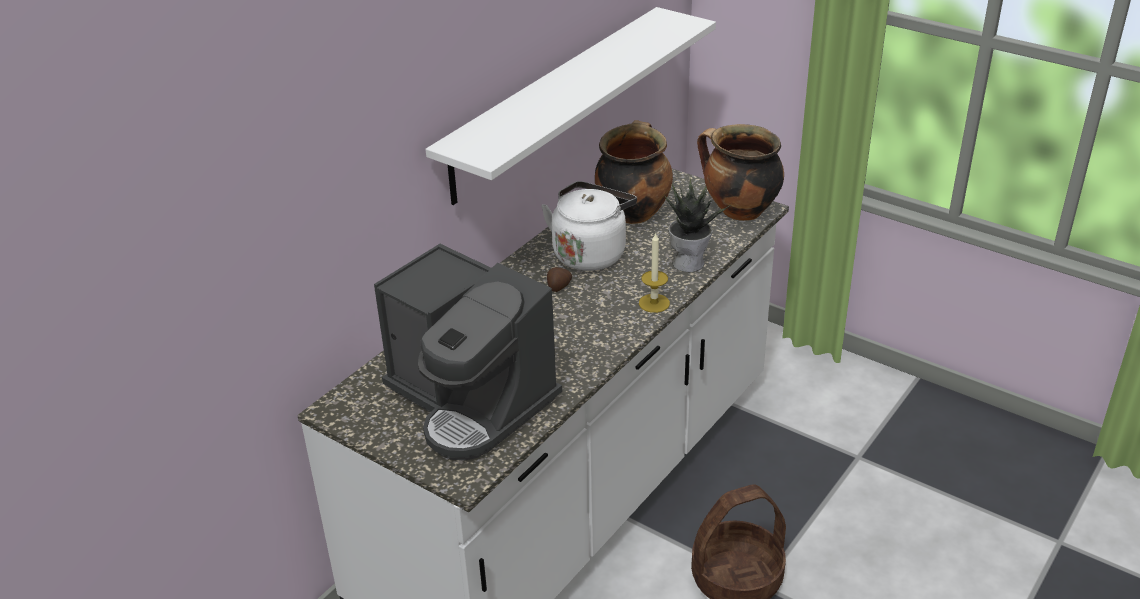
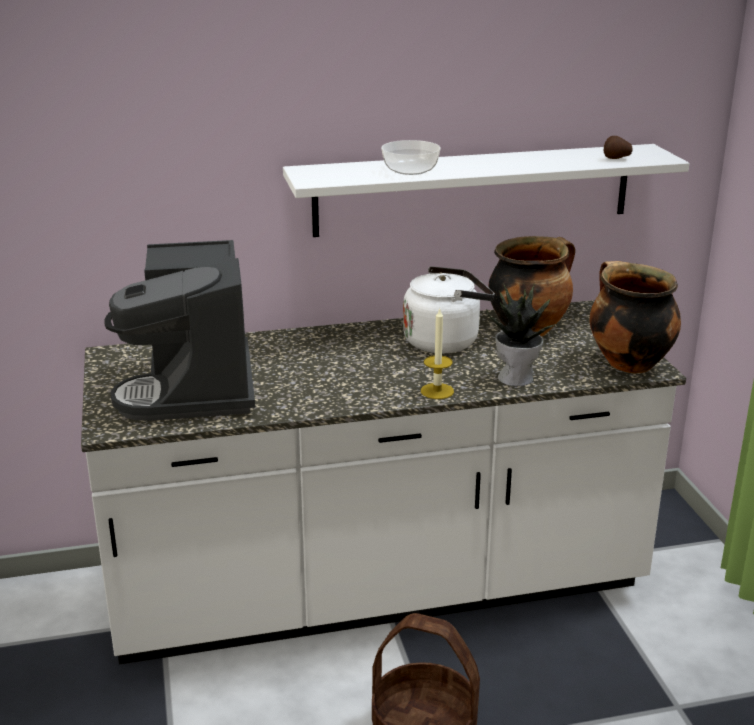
camera: 40 degrees right, 10 degrees down
potato [547,267,572,292] -> potato moved to [604,136,633,159]
none -> bowl [381,140,441,175]

